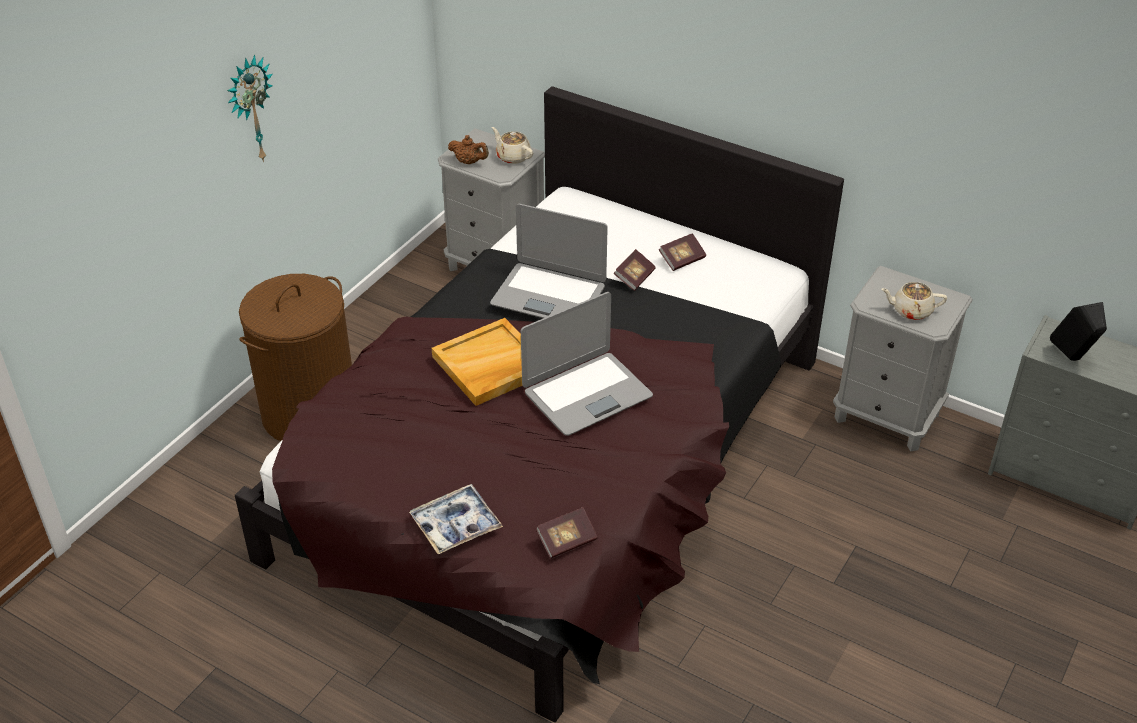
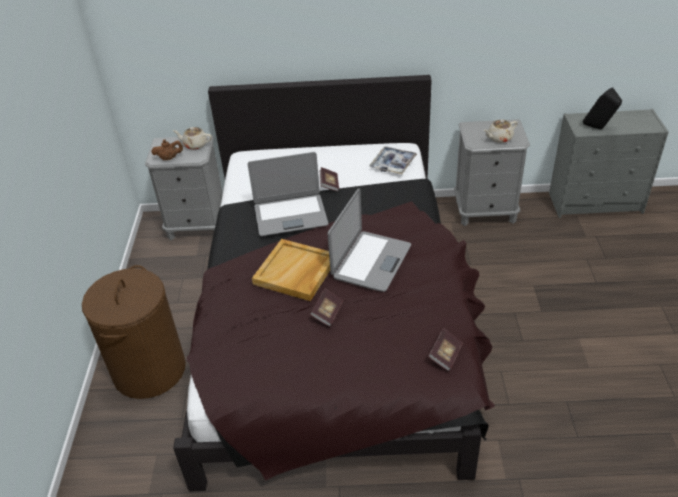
camera: 30 degrees left, 0 degrees up
wall clock [227,55,273,162] -> none
tray [409,484,503,554] -> tray moved to [369,146,417,174]
book [659,233,707,271] -> book moved to [310,288,344,327]

